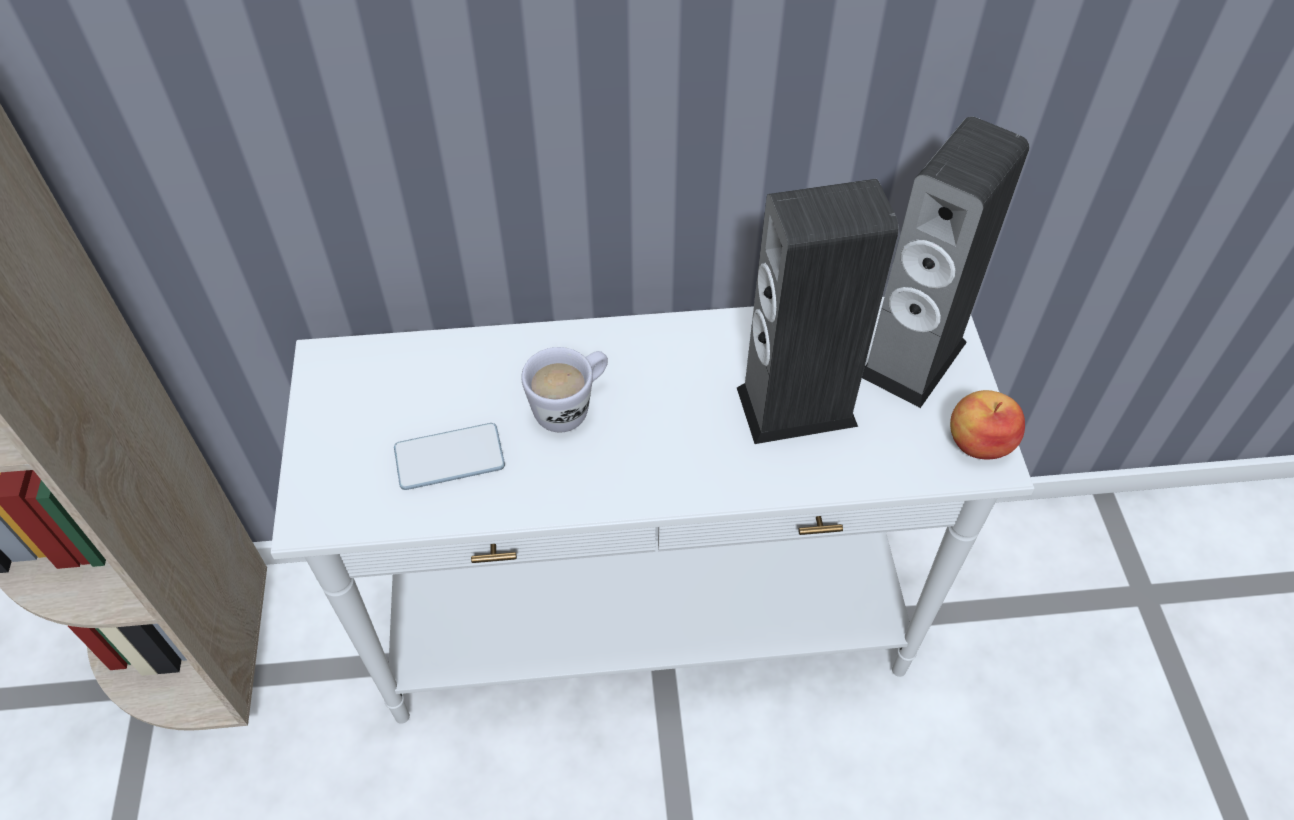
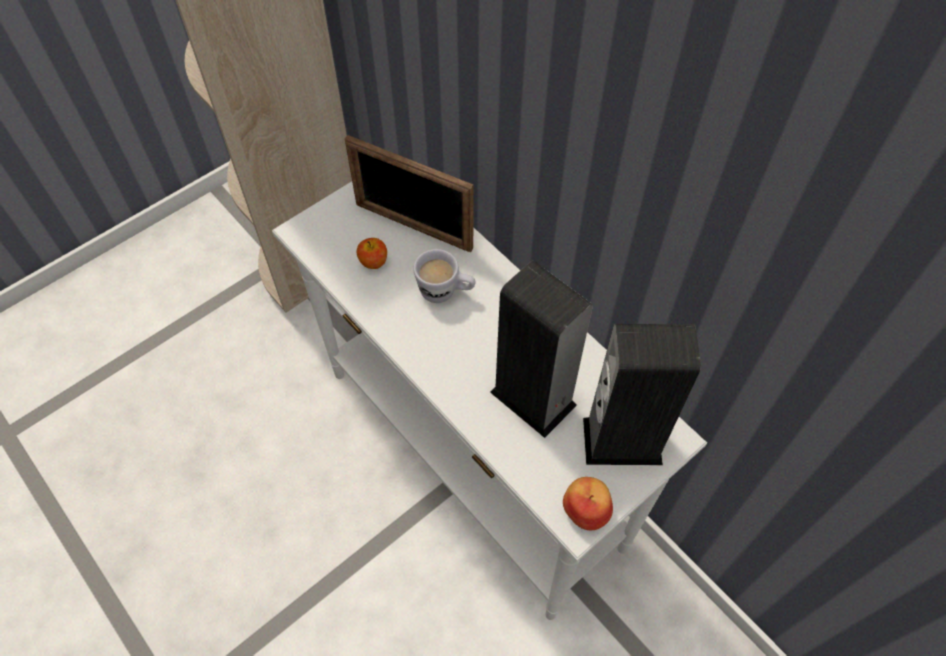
camera: 55 degrees right, 5 degrees up
phone [394,423,505,490] -> apple [357,238,387,269]
none -> picture frame [345,135,473,252]

